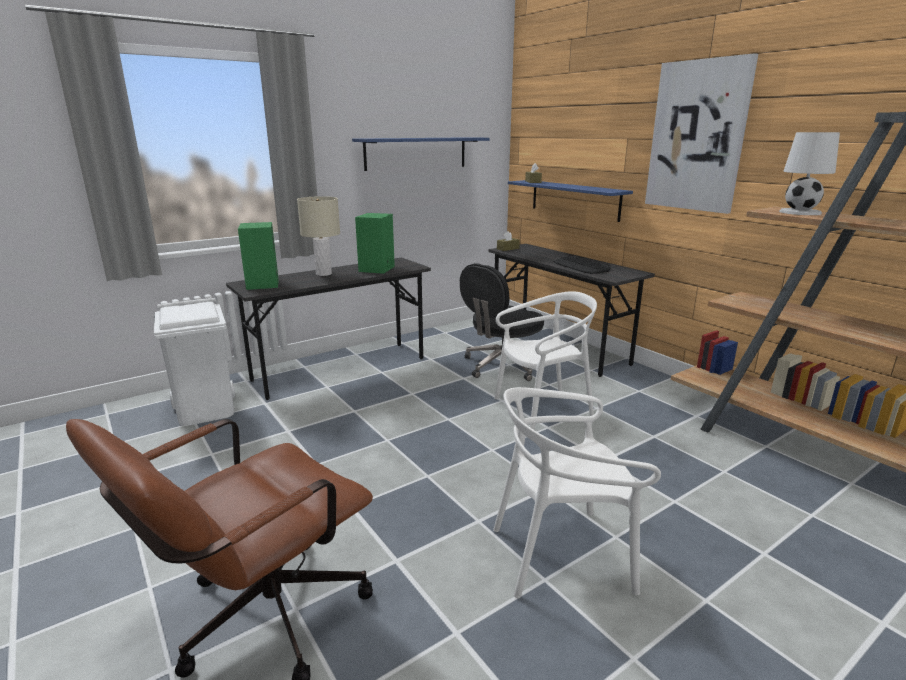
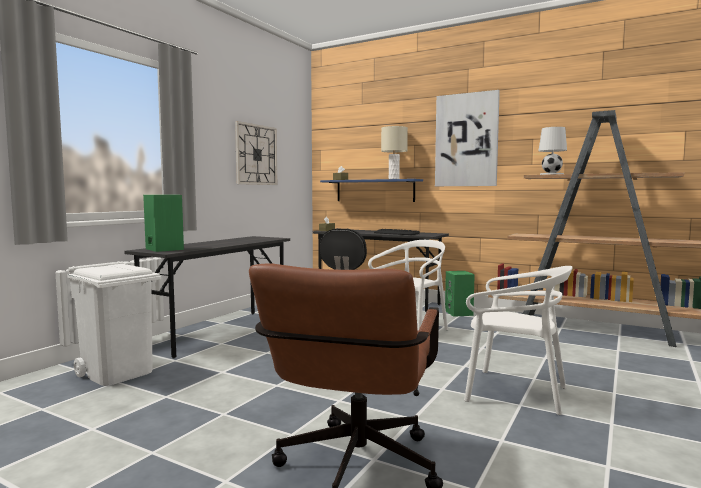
camera: 25 degrees left, 15 degrees down
beige table lamp [297,196,340,276] -> beige table lamp moved to [381,126,408,179]
blue shelf [352,137,490,171] -> wall clock [235,121,277,185]
green speaker [355,213,395,274] -> green speaker moved to [445,271,475,317]
white chair [493,387,661,598] -> white chair turned 120 degrees counterclockwise [464,266,572,415]

